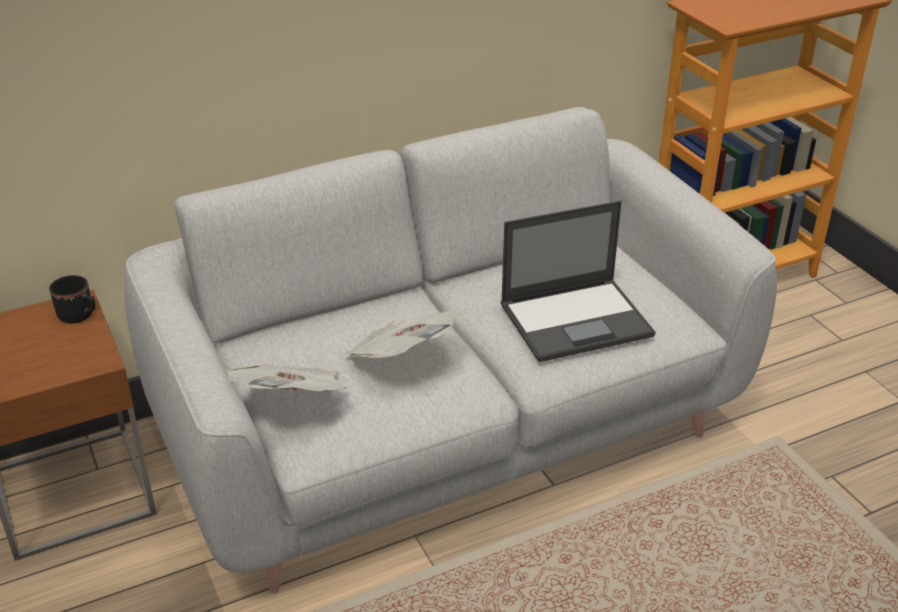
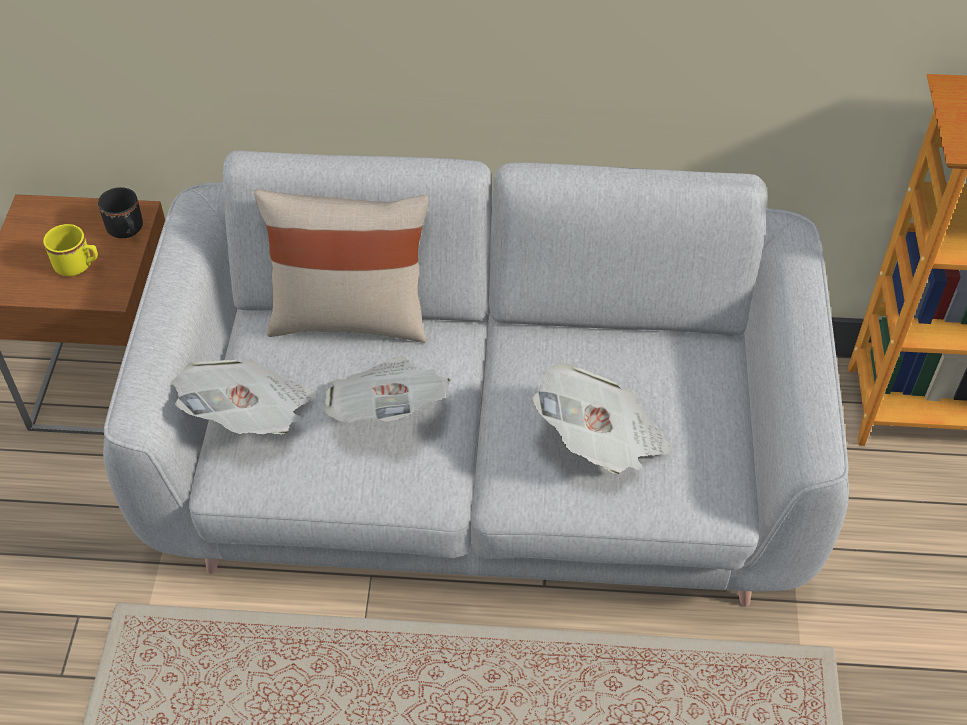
camera: 30 degrees right, 15 degrees up
laptop [501,201,656,362] -> newspaper [532,363,671,474]
none -> yellow mug [43,224,98,276]
none -> beige pillow [254,189,429,343]

